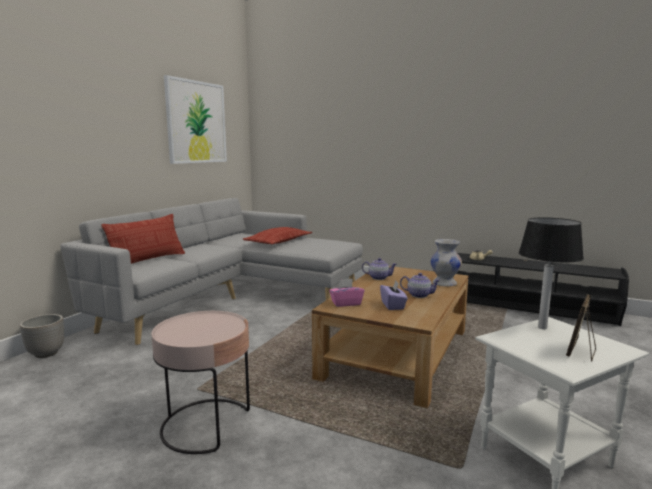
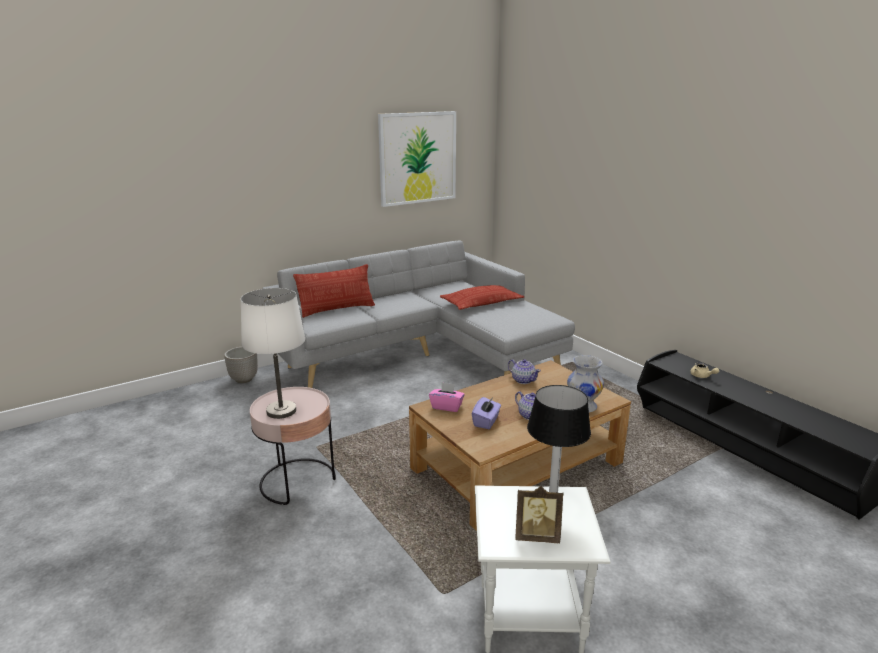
camera: 30 degrees right, 10 degrees up
picture frame [566,295,596,362] -> picture frame turned 150 degrees counterclockwise [515,486,563,543]
none -> white table lamp [241,288,305,419]

